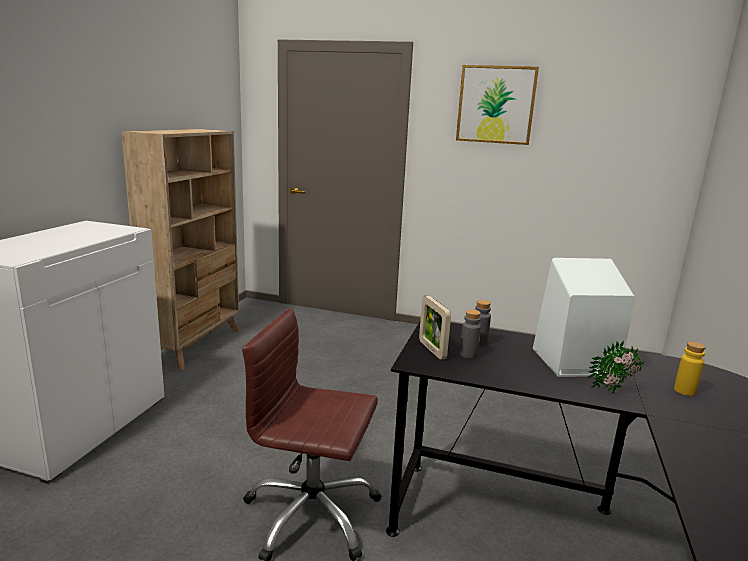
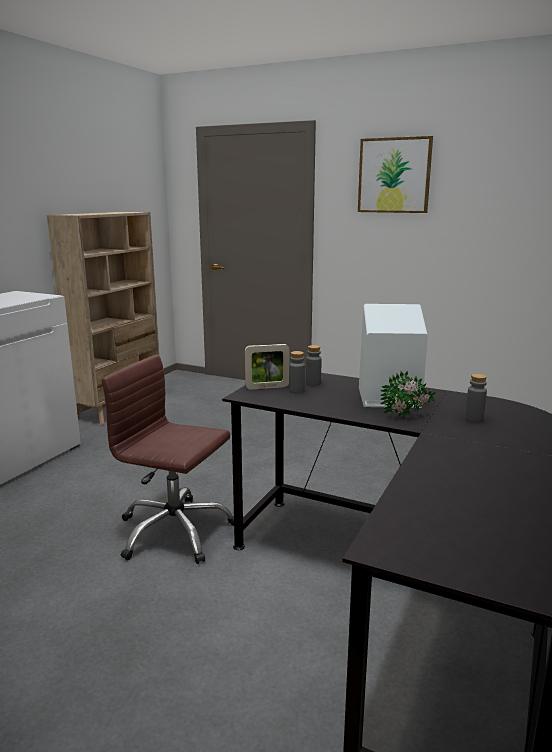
camera: 10 degrees right, 0 degrees up
picture frame [419,296,451,360] -> picture frame turned 90 degrees counterclockwise [245,344,289,390]
yellow bottle [674,341,706,396] -> grey bottle [465,374,487,422]

